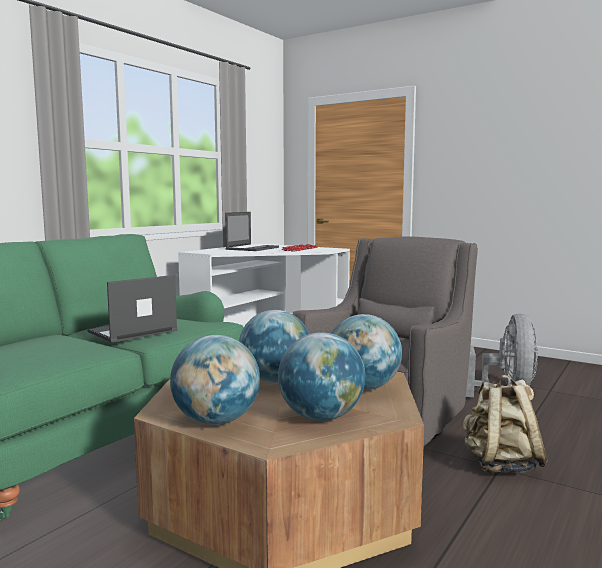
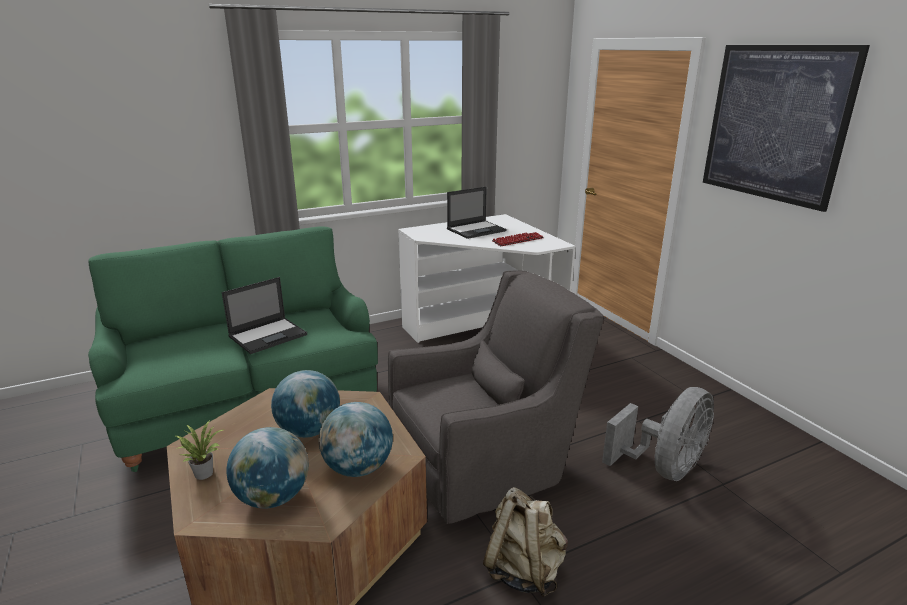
camera: 30 degrees right, 15 degrees up
laptop [87,275,178,342] -> laptop turned 150 degrees clockwise [222,277,307,354]
globe [170,335,260,425] -> potted plant [176,420,225,480]
none -> picture [703,45,870,212]

